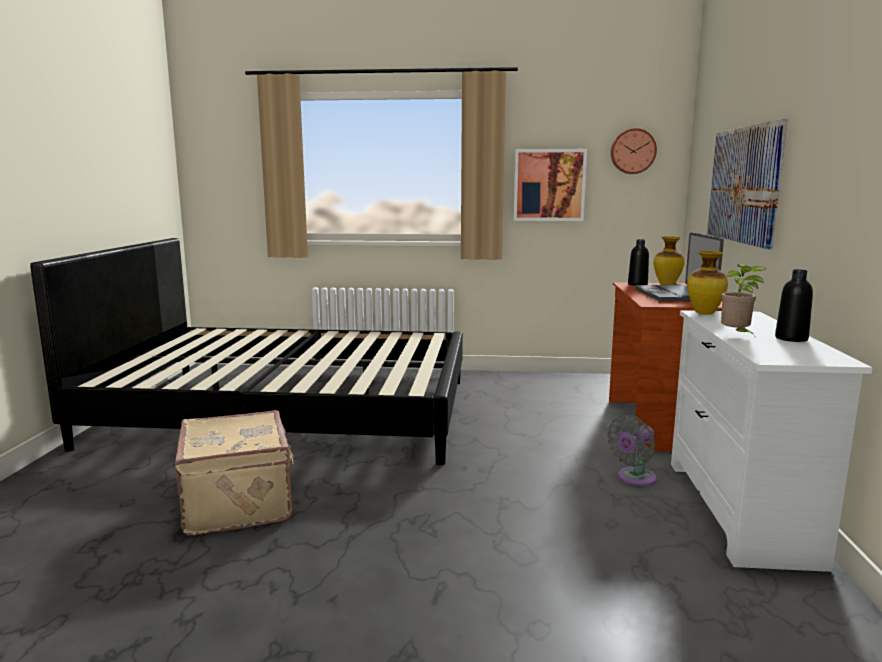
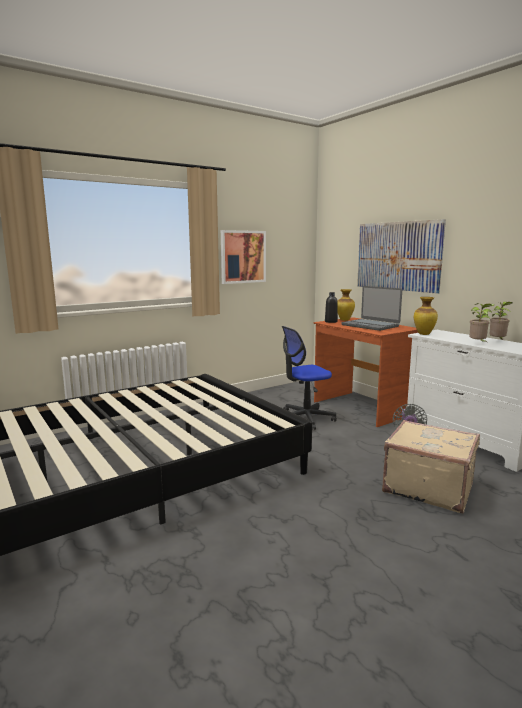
camera: 40 degrees left, 0 degrees up
beige suitcase [175,410,294,535] -> beige suitcase moved to [382,420,480,514]
wall clock [611,128,657,174] -> none
black bottle [775,269,813,342] -> potted plant [490,301,512,339]
none -> office chair [282,326,337,430]

